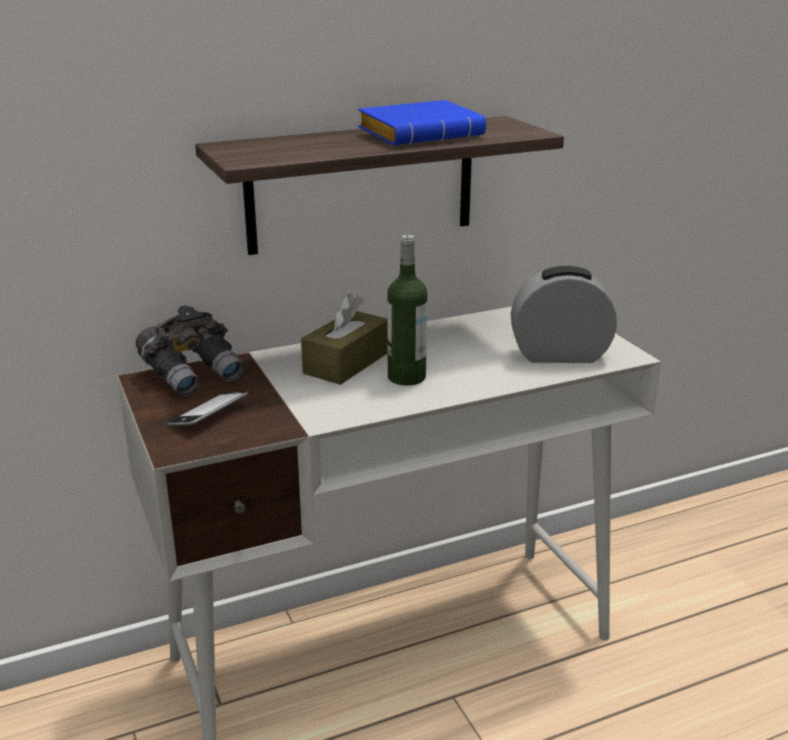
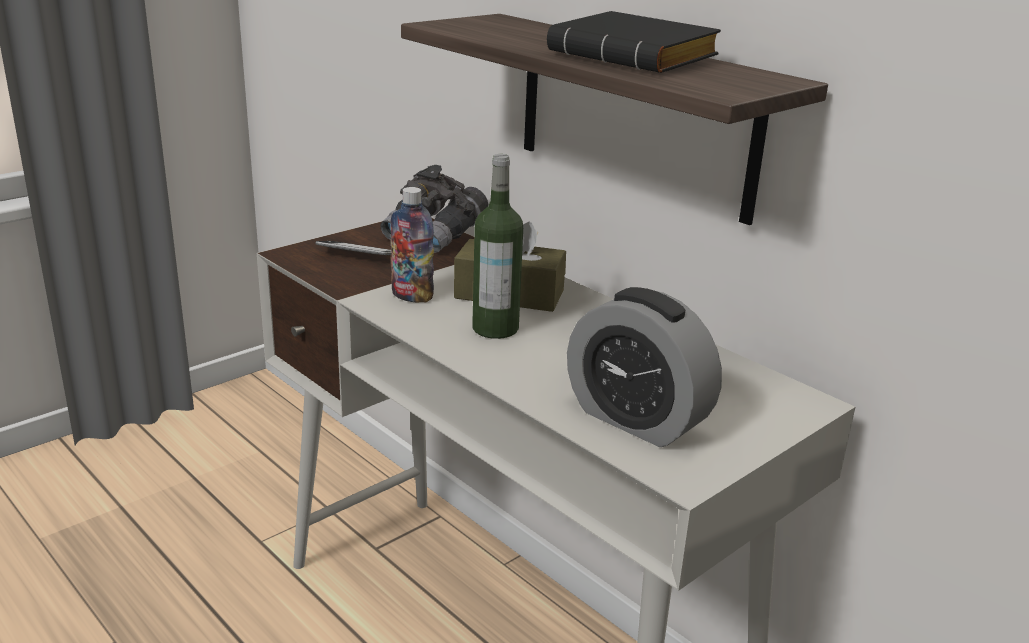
camera: 70 degrees right, 0 degrees up
blue book [358,100,486,145] -> black book [547,11,721,73]
alarm clock [511,266,617,363] -> alarm clock turned 150 degrees clockwise [567,287,722,447]
none -> bottle [390,187,434,303]

